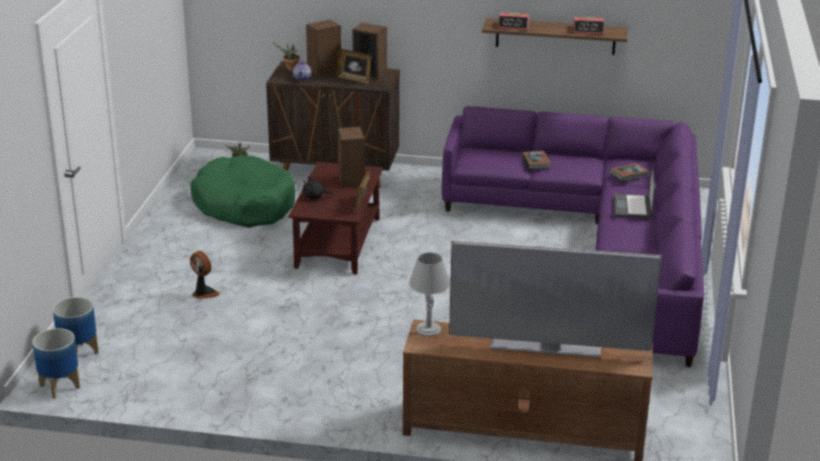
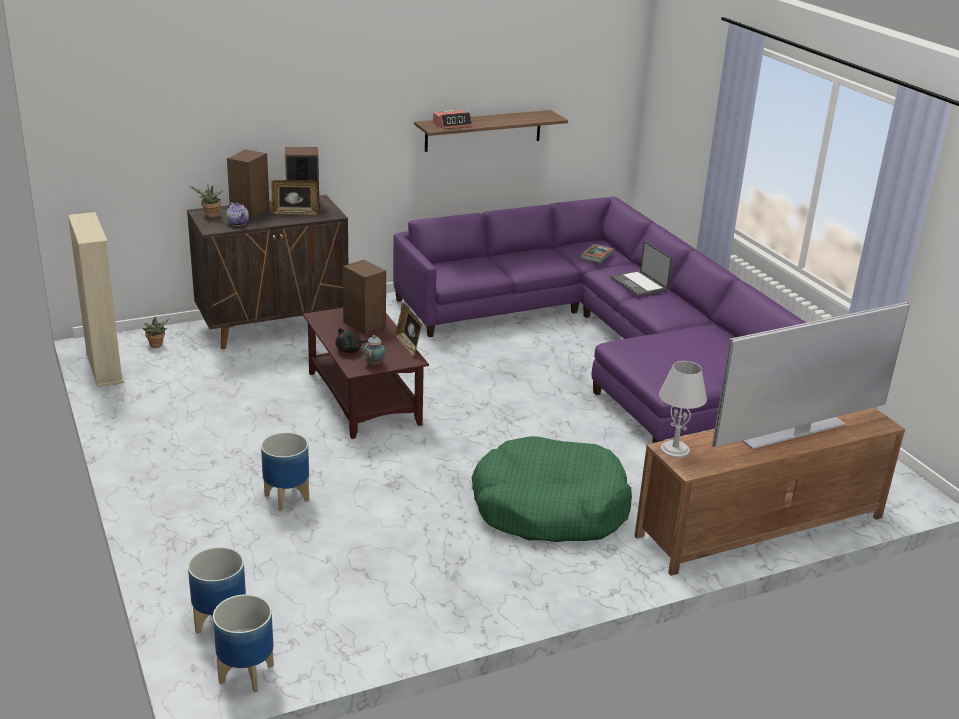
camera: 35 degrees left, 0 degrees up
fan [190,251,220,299] -> planter [261,432,309,511]
green dog bed [191,156,295,228] -> green dog bed moved to [472,436,632,542]
book [522,151,551,169] -> none
alarm clock [573,17,604,35] -> none
none -> beige bookcase [68,212,124,387]
none -> teapot [363,335,386,366]

